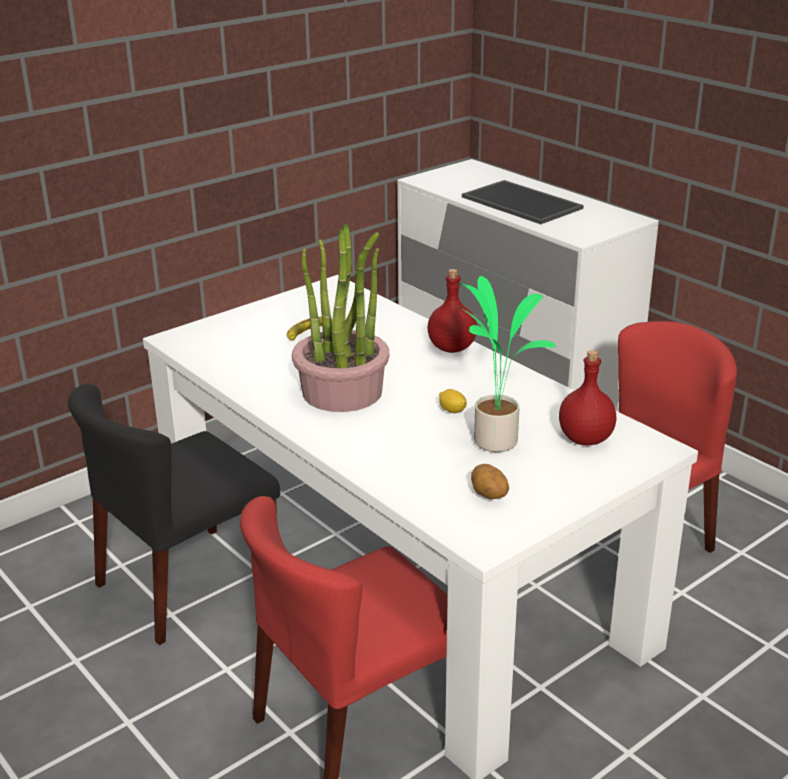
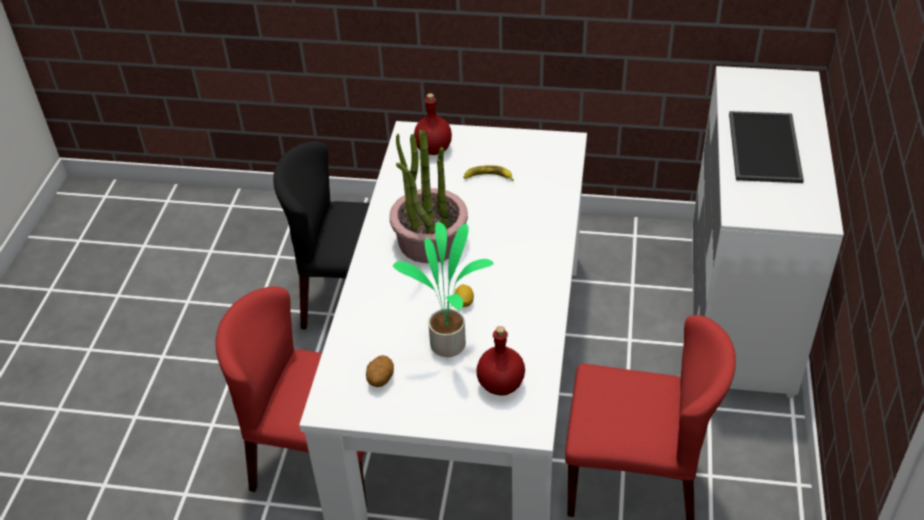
camera: 50 degrees right, 15 degrees up
red bottle [428,269,477,353] -> red bottle moved to [414,93,452,155]

